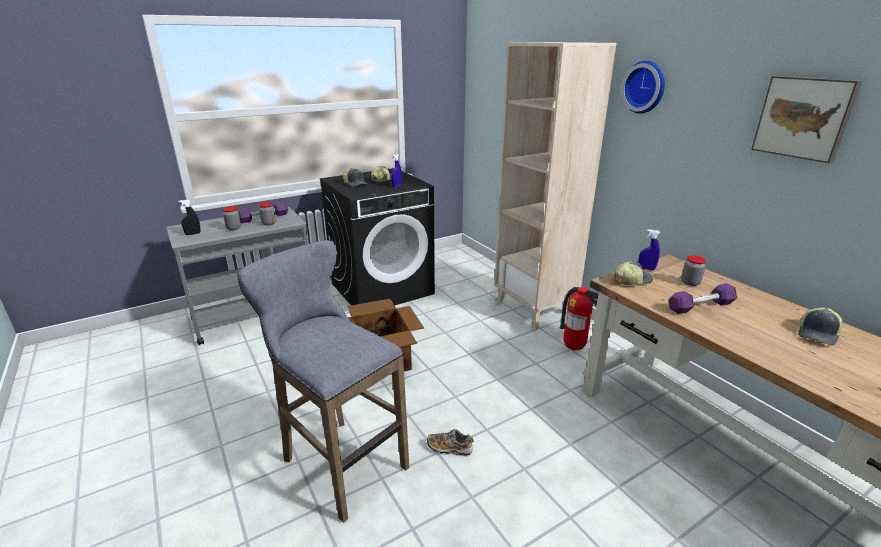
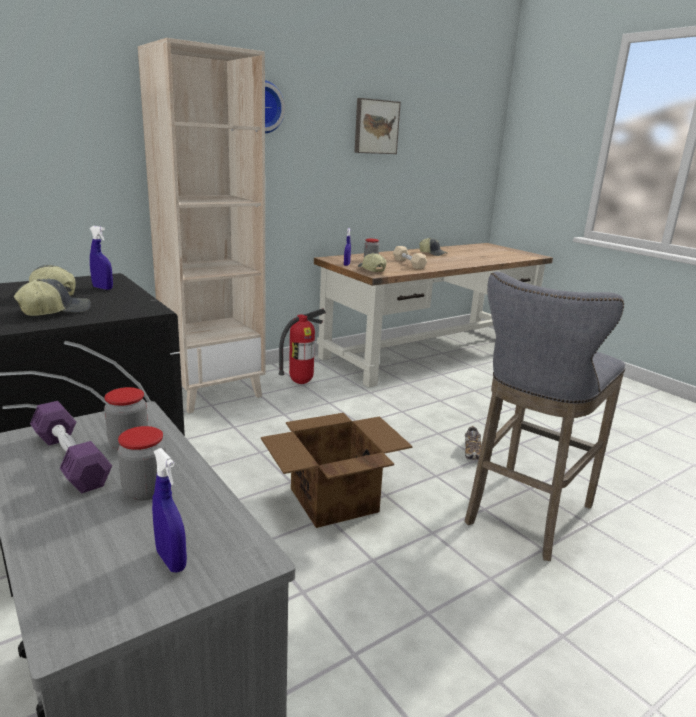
camera: 95 degrees left, 5 degrees down
black spray bottle [178,199,201,235] -> blue spray bottle [152,448,187,572]
purple dumbbell [669,283,737,314] -> beige dumbbell [393,246,427,269]

